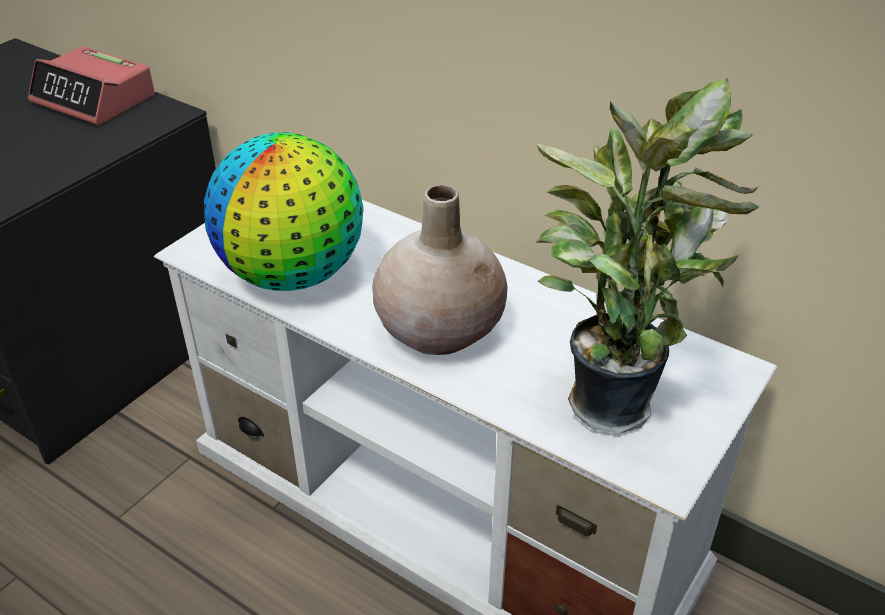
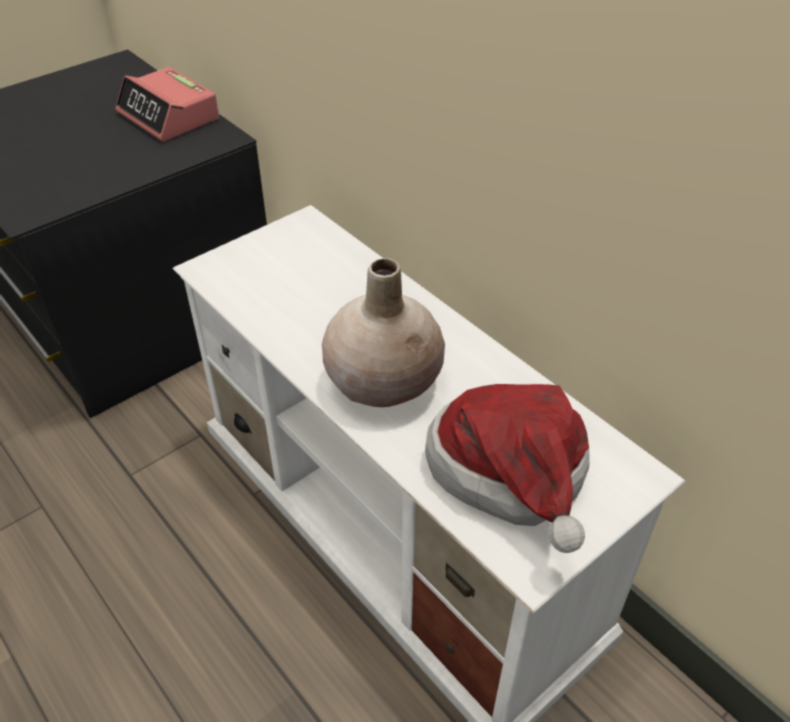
camera: 15 degrees right, 5 degrees up
globe [204,132,364,291] -> none
potted plant [536,78,760,434] -> hat [425,384,589,553]

